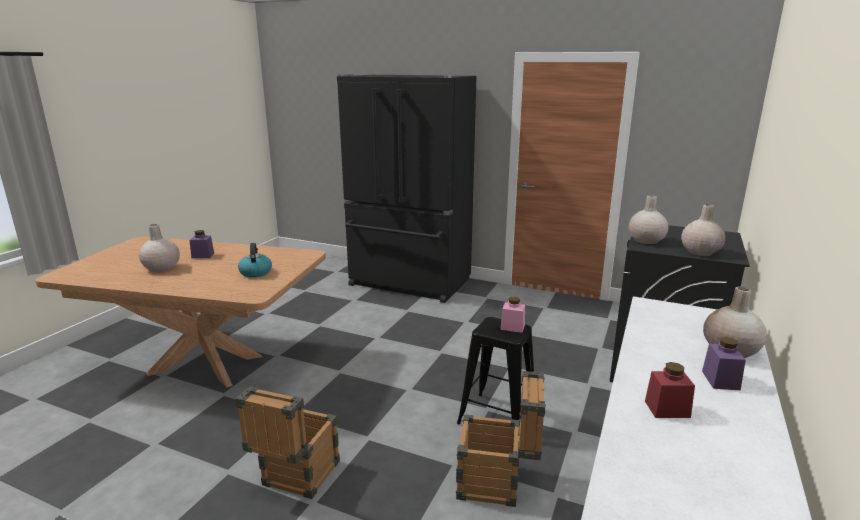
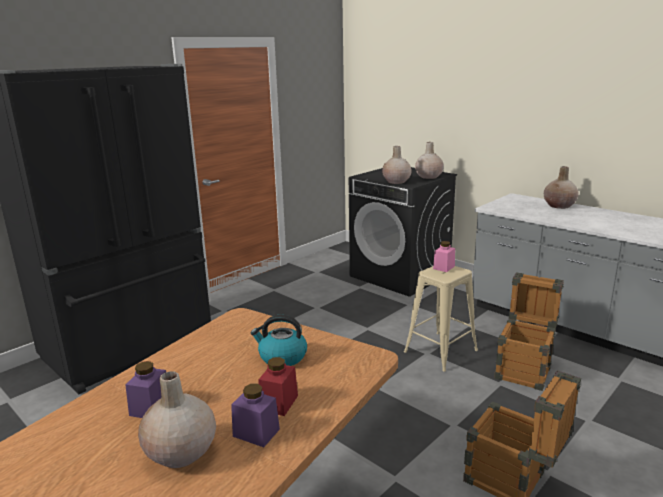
camera: 70 degrees left, 0 degrees up
black stool [457,317,534,424] -> beige stool [404,266,478,372]
red jar [645,362,695,418] -> red jar moved to [259,357,298,416]
purple jar [702,337,746,390] -> purple jar moved to [231,384,280,447]

